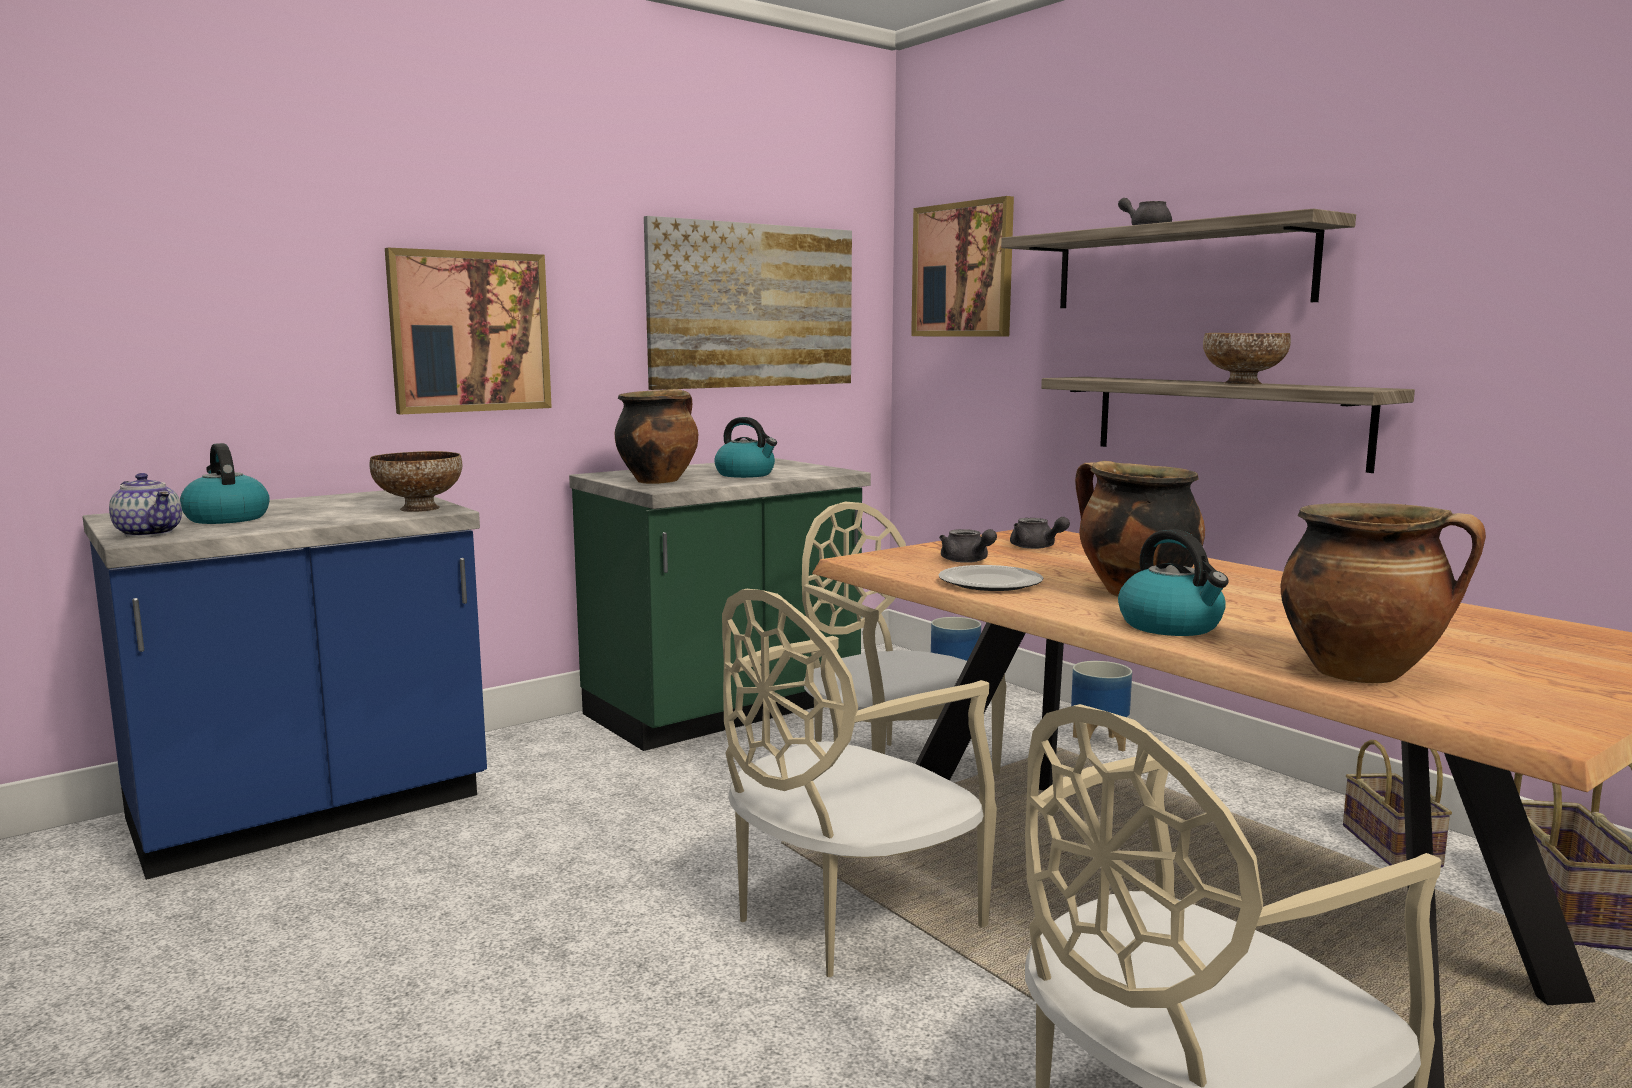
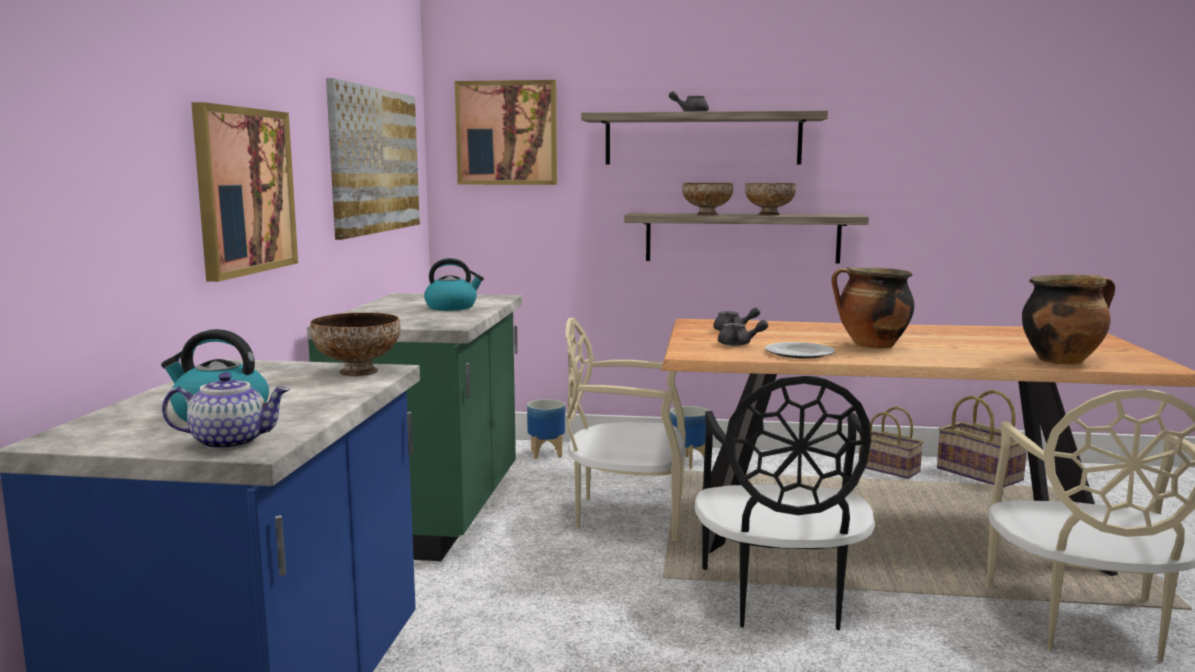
camera: 45 degrees left, 0 degrees up
cooking pot [614,389,698,484] -> none
beige chair [722,589,997,977] -> black chair [694,376,875,630]
kettle [1118,529,1229,636] -> none
none -> bowl [682,183,733,215]

